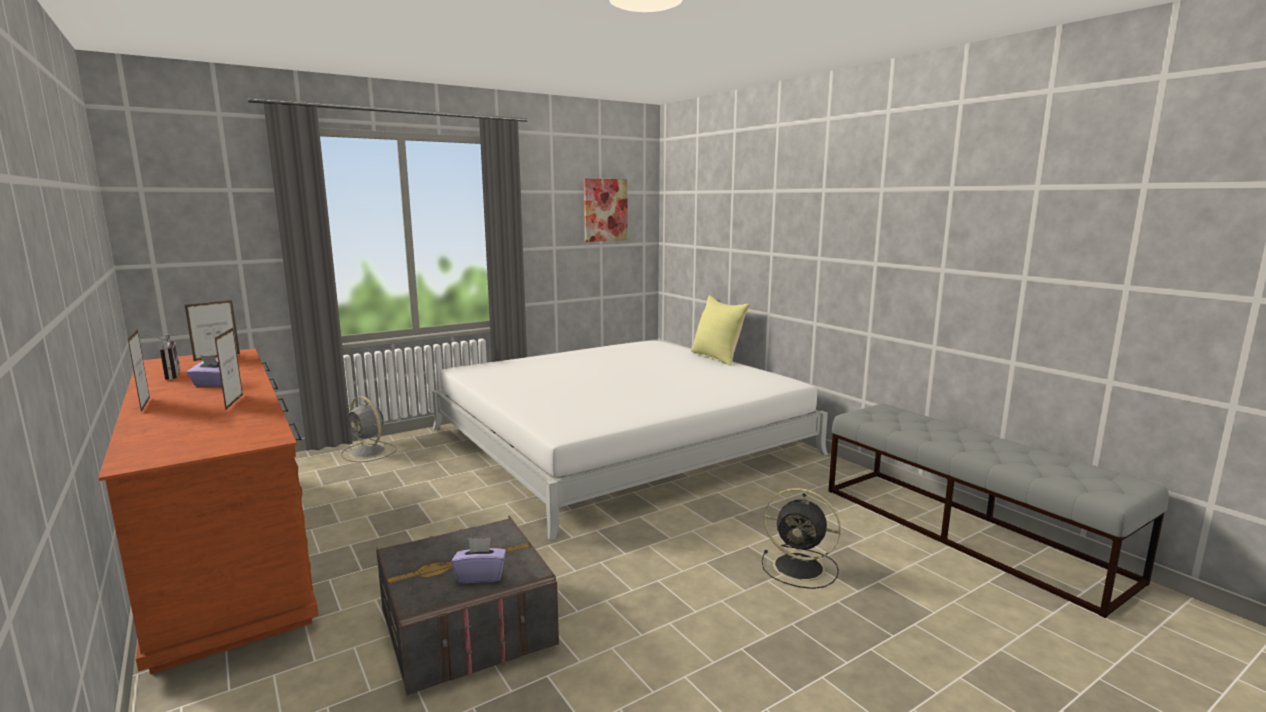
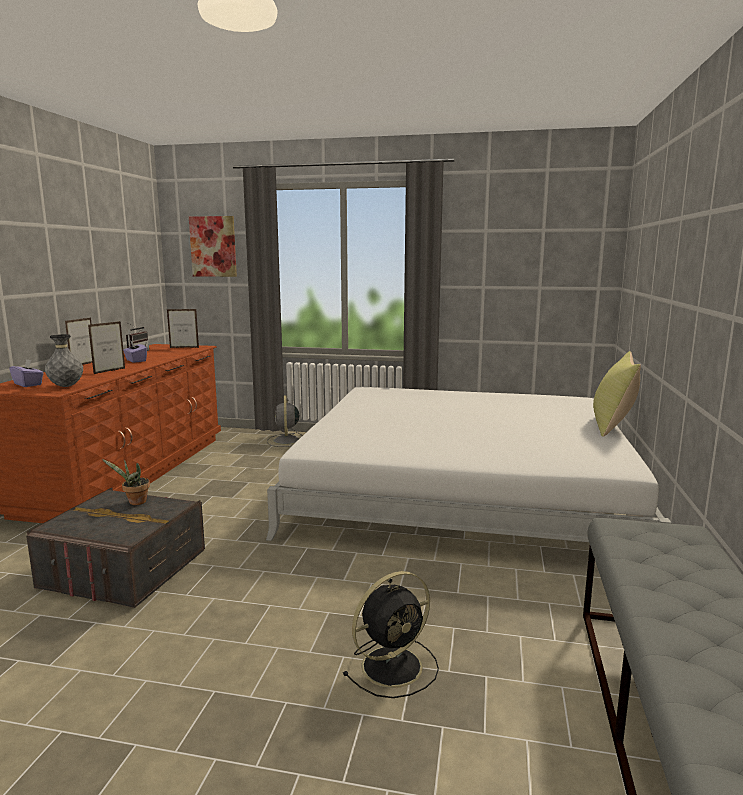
camera: 45 degrees right, 0 degrees up
purple tissue box [451,538,506,583] -> purple tissue box moved to [9,359,44,387]
picture [584,179,627,242] -> picture moved to [189,216,237,277]
black fan [762,488,841,589] -> black fan turned 105 degrees counterclockwise [343,571,439,698]
none -> grey vase [45,334,83,387]
none -> potted plant [102,459,150,505]

